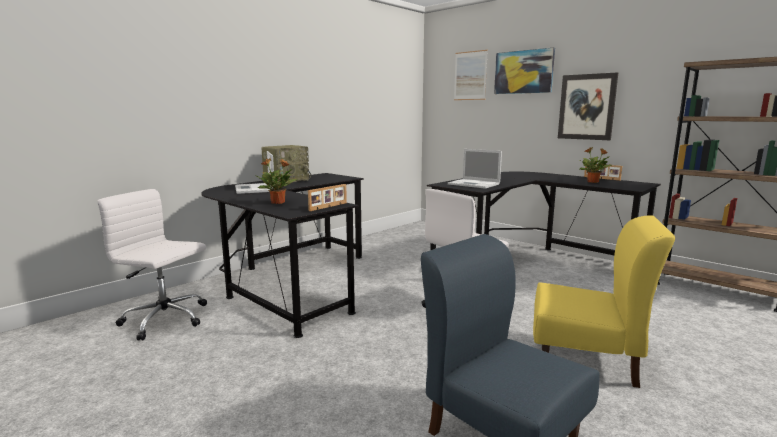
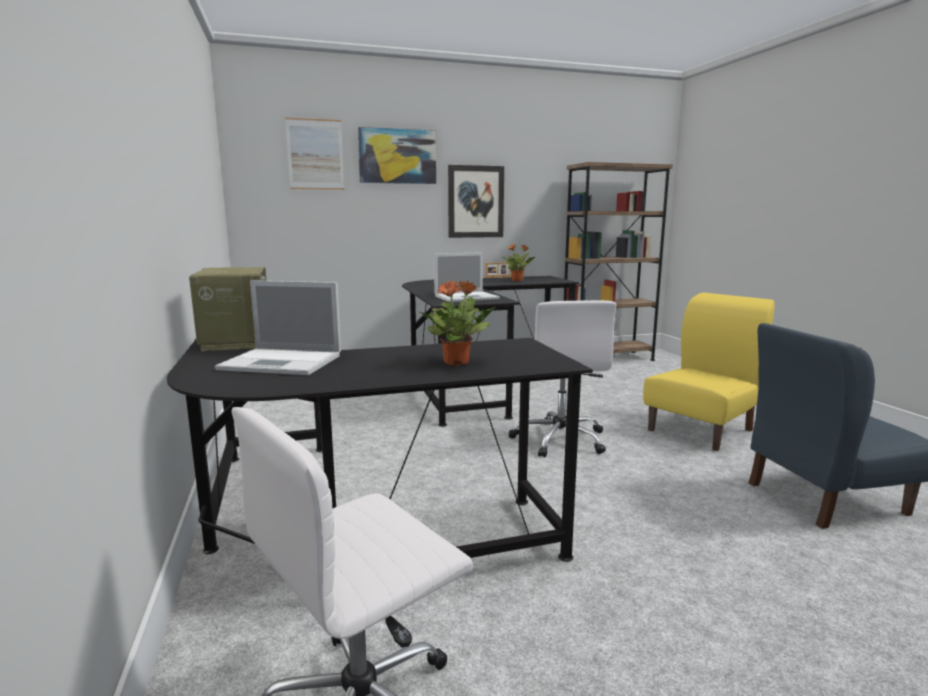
camera: 60 degrees left, 0 degrees up
picture frame [308,184,347,211] -> none

